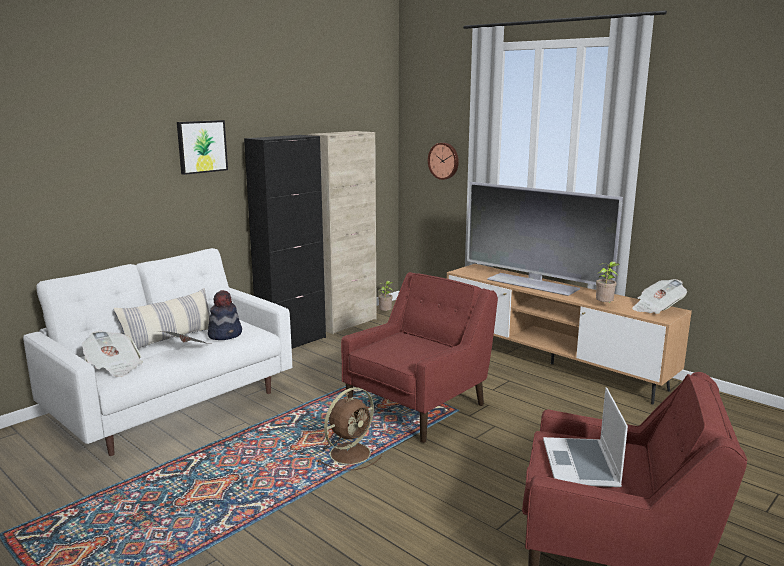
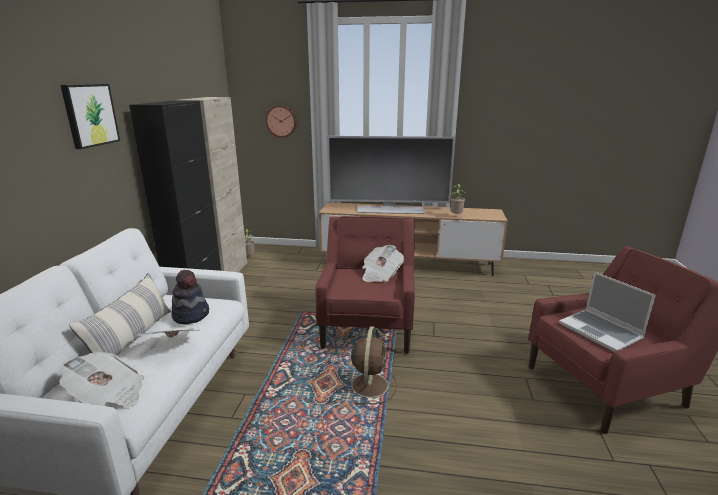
camera: 35 degrees left, 5 degrees up
newspaper [632,279,687,314] -> newspaper moved to [362,245,404,282]

